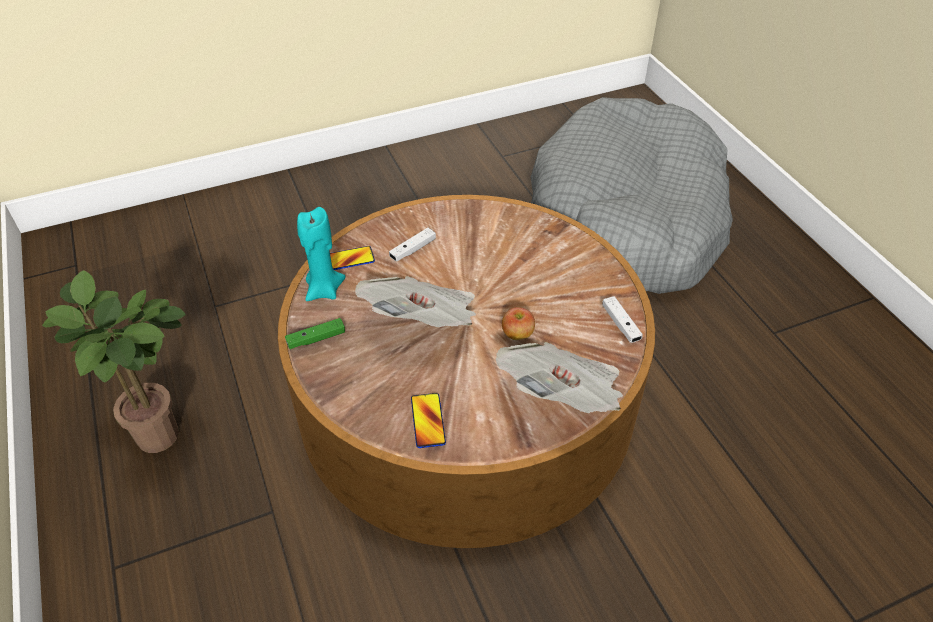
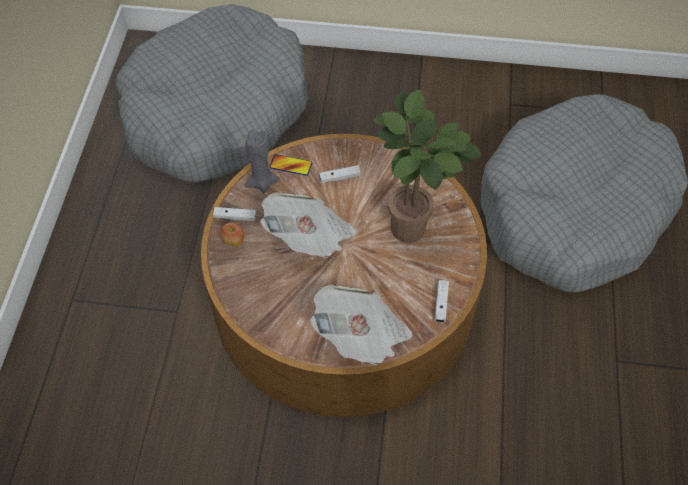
camera: 30 degrees right, 10 degrees up
potted plant [42,270,186,453] -> potted plant moved to [373,90,481,243]
green game controller [285,318,345,349] -> white game controller [213,207,256,221]
turquoise candle [297,207,346,301] -> grey candle [244,130,280,193]
phone [411,393,446,448] -> none
apple [502,307,535,340] -> apple moved to [220,222,244,247]
none -> grey dog bed [116,4,308,183]

